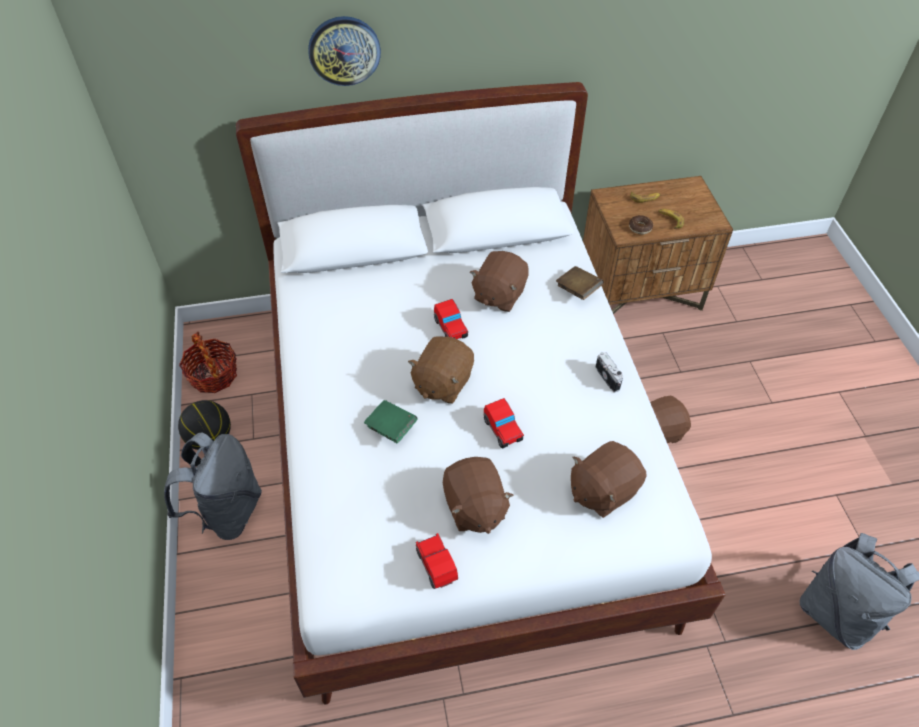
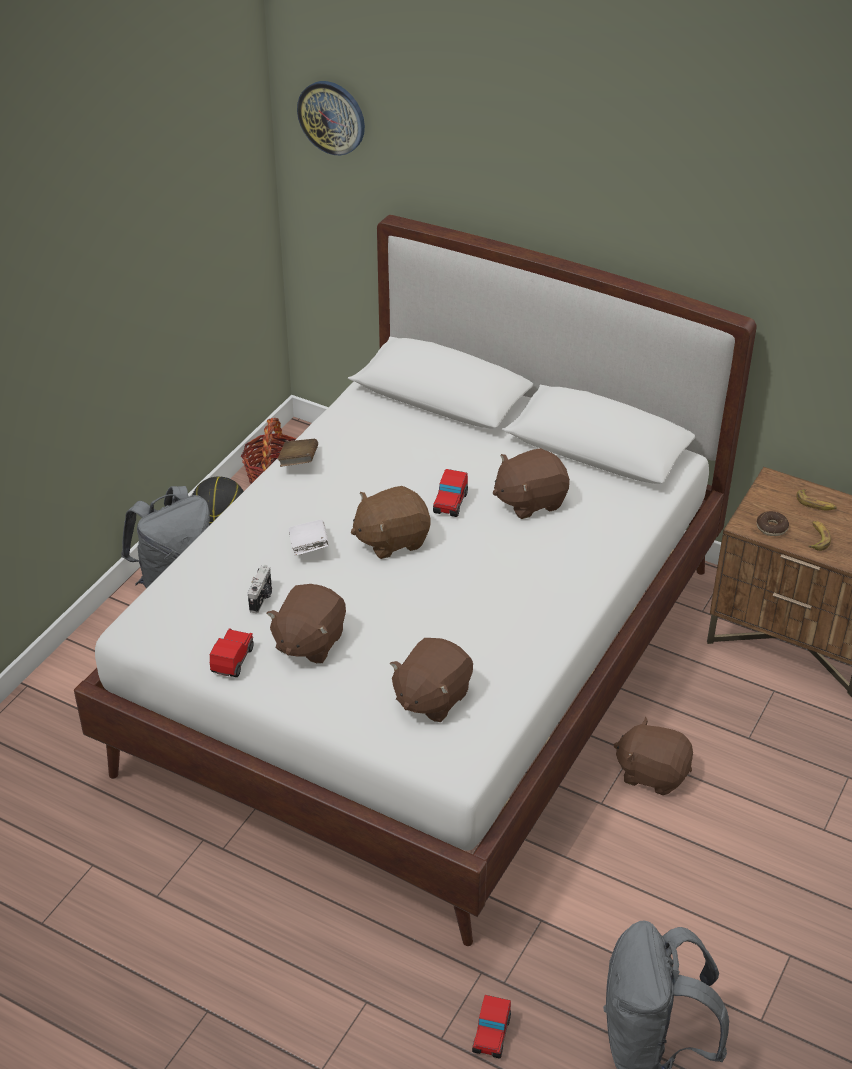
camera: 40 degrees right, 10 degrees down
wall clock [308,16,381,86] -> wall clock moved to [297,81,365,155]
green book [364,400,417,443] -> white book [288,520,329,556]
toy car [483,398,524,448] -> toy car moved to [472,995,511,1059]
brown book [556,266,604,300] -> brown book moved to [278,439,318,467]
brown plush toy [571,441,647,518] -> brown plush toy turned 60 degrees counterclockwise [390,638,473,722]
camera [595,352,623,393] -> camera moved to [248,565,272,613]

